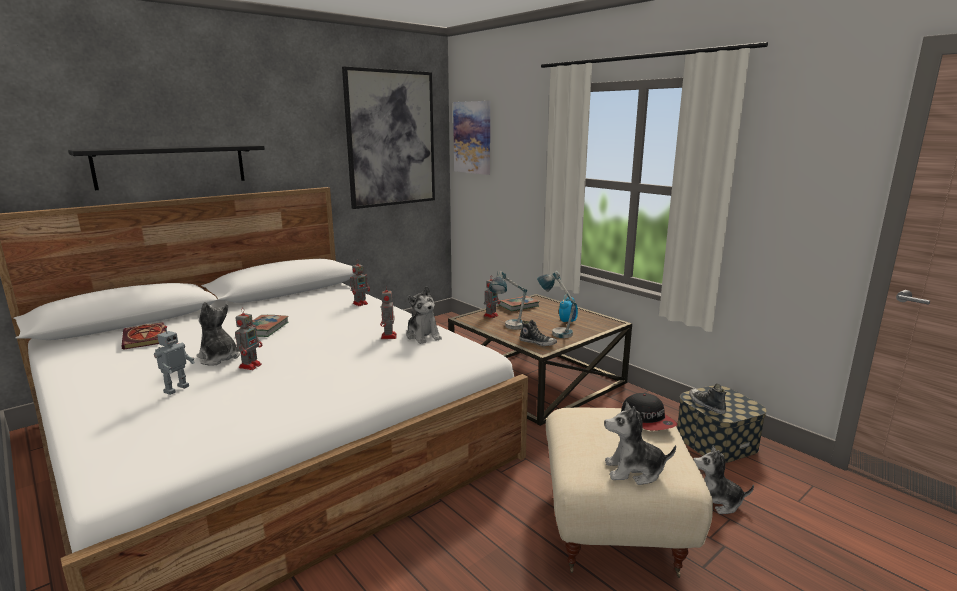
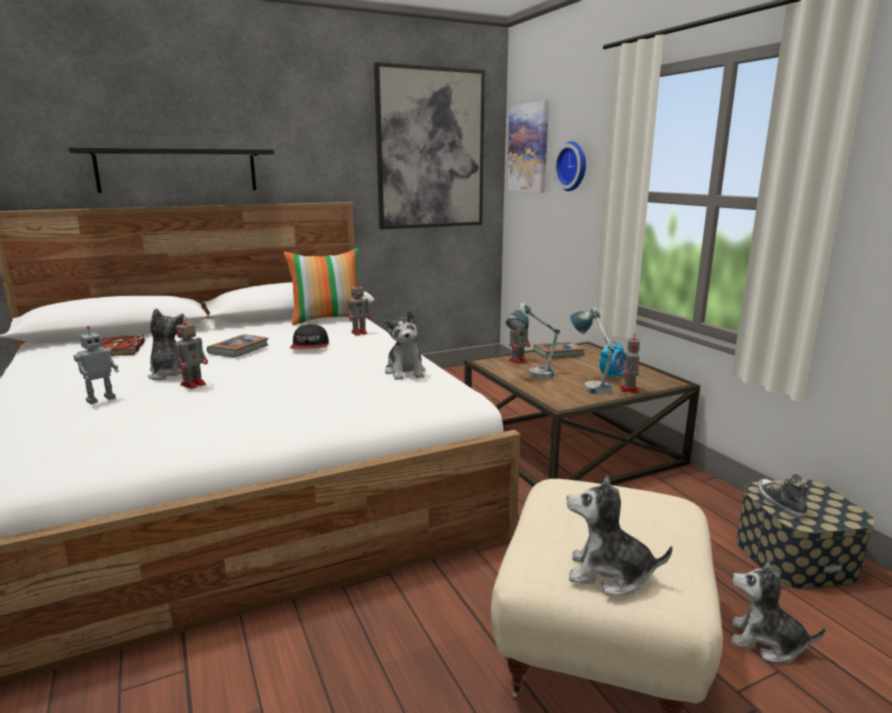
camera: 15 degrees right, 0 degrees up
toy robot [380,285,397,339] -> toy robot moved to [620,333,640,393]
shoe [520,320,557,347] -> none
cap [621,393,677,431] -> cap moved to [290,324,329,349]
none -> pillow [284,248,366,325]
none -> wall clock [554,141,586,191]

